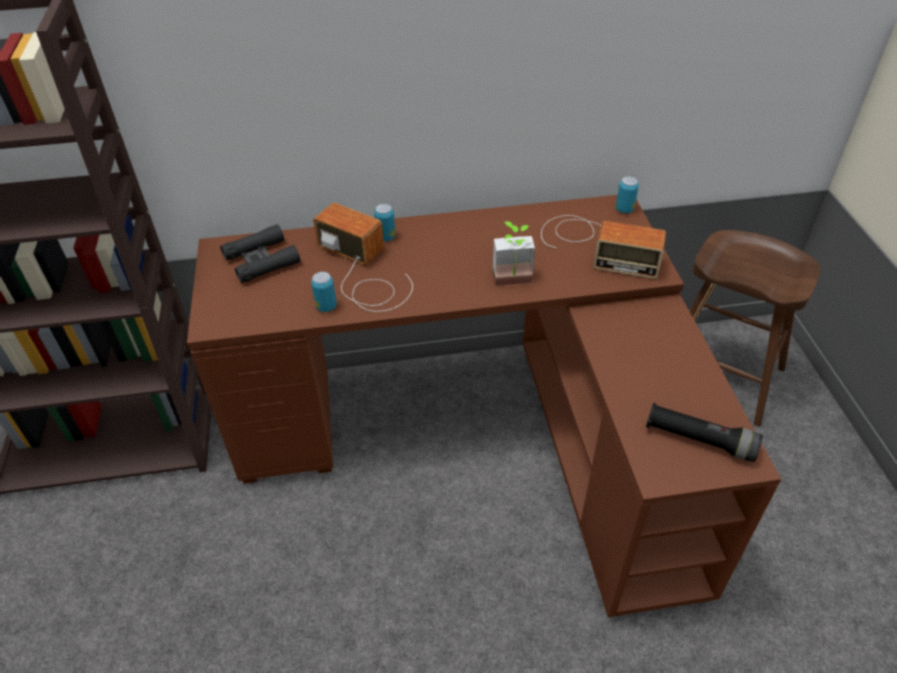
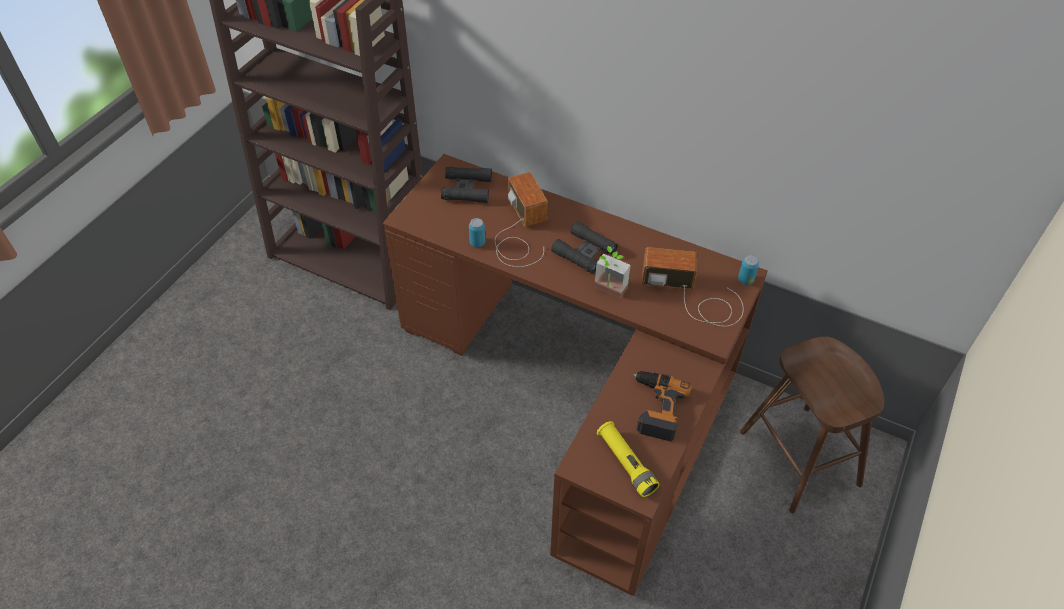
camera: 35 degrees right, 5 degrees up
can [374,204,396,241] -> none
radio [541,215,666,279] -> radio turned 135 degrees clockwise [642,247,744,327]
black flashlight [646,403,763,462] -> yellow flashlight [597,421,660,497]
none -> black binoculars [551,221,618,274]
none -> power drill [633,371,692,441]

